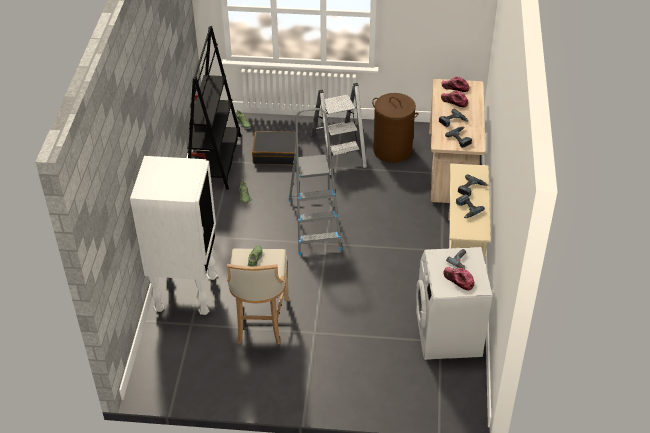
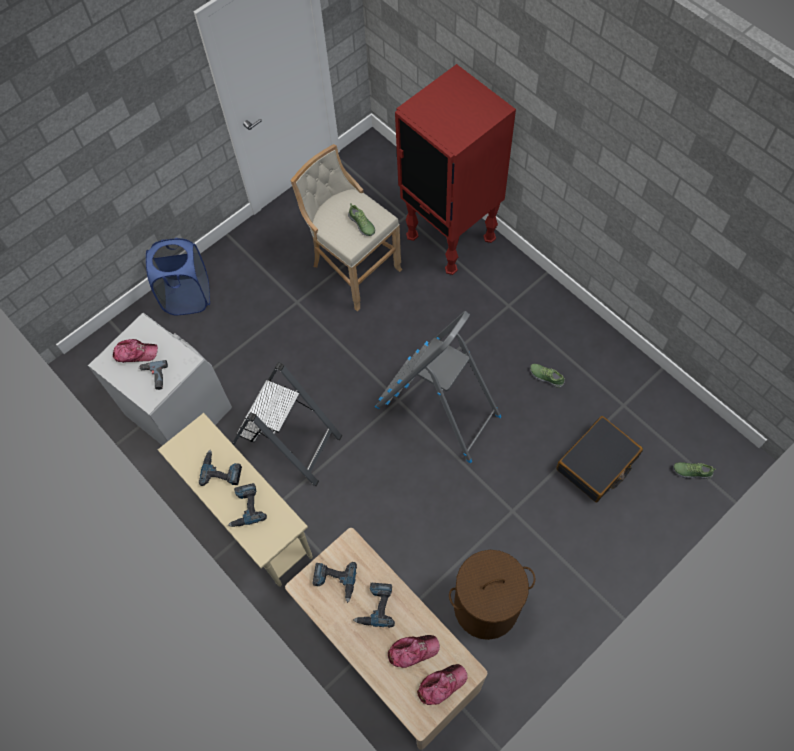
camera: 135 degrees right, 20 degrees up
white cabinet [130,156,218,315] -> red cabinet [395,64,516,275]
black bookcase [187,26,241,190] -> none
grey step ladder [311,83,367,176] -> grey step ladder moved to [232,362,342,486]
none -> blue laundry basket [146,238,210,315]

